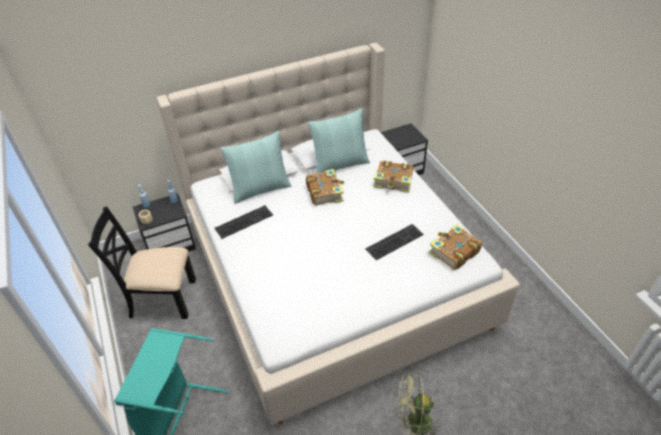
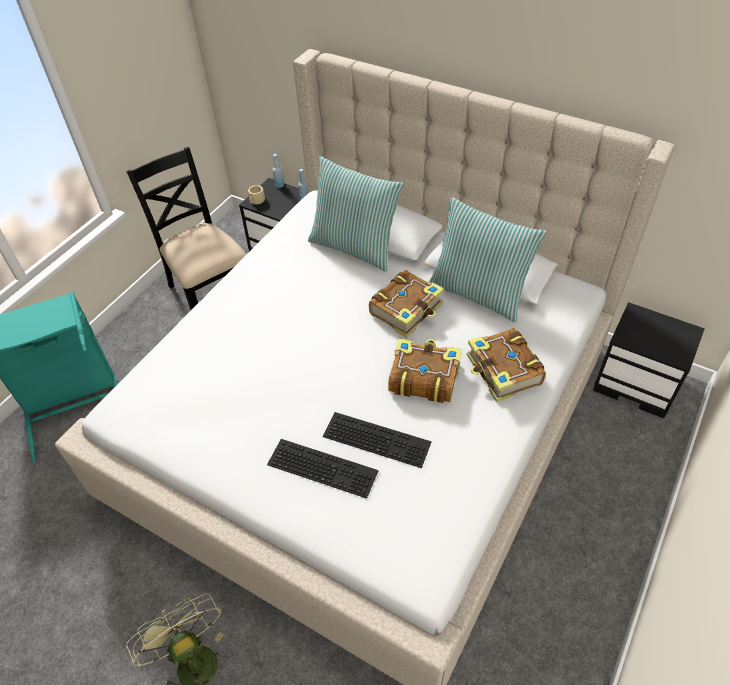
camera: 55 degrees right, 5 degrees up
keyboard [214,205,273,239] -> keyboard moved to [267,439,378,499]
book [429,224,482,270] -> book moved to [388,338,462,403]

